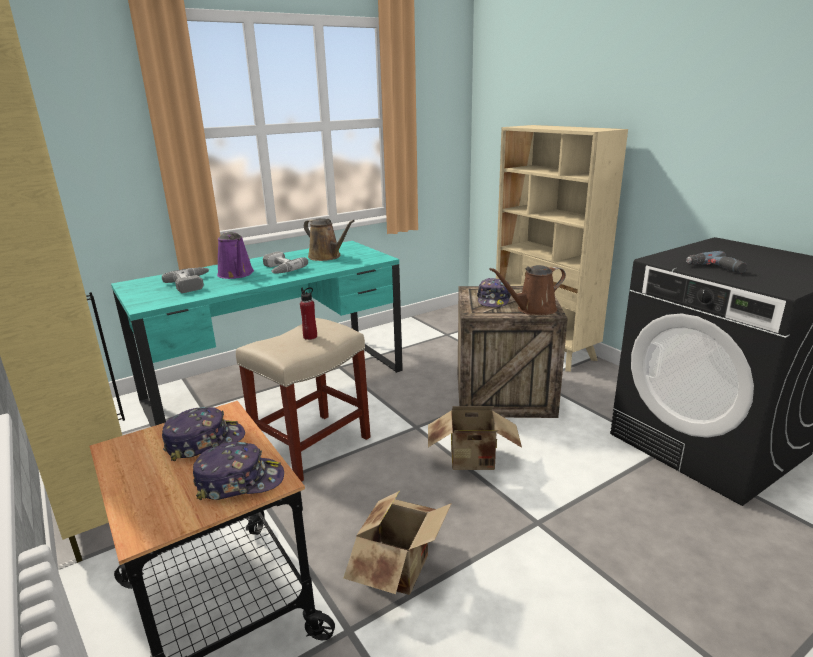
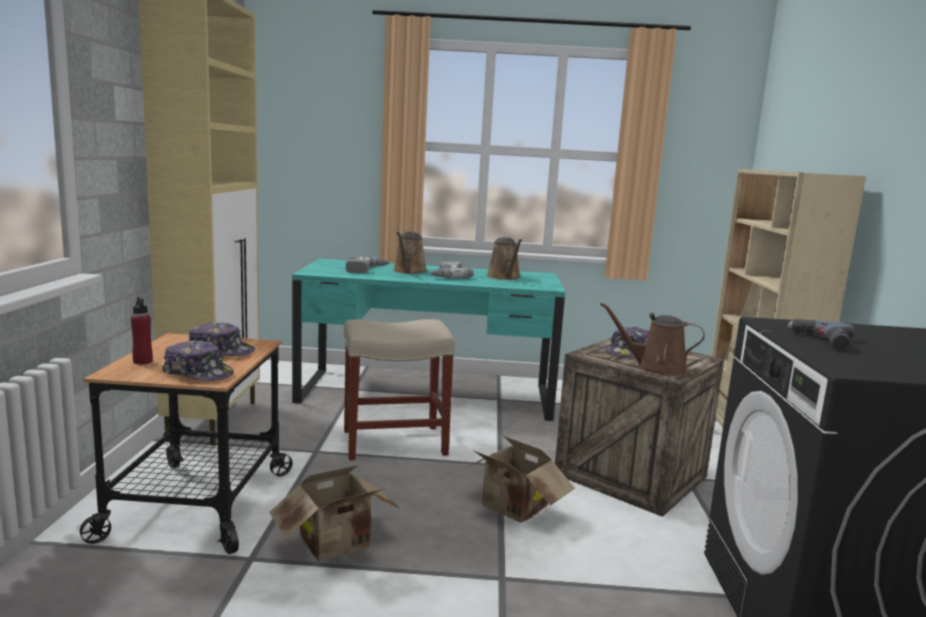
camera: 35 degrees right, 10 degrees down
purple watering can [217,232,254,279] -> brown watering can [393,232,427,274]
red bottle [300,288,317,340] -> red bottle moved to [131,297,153,365]

